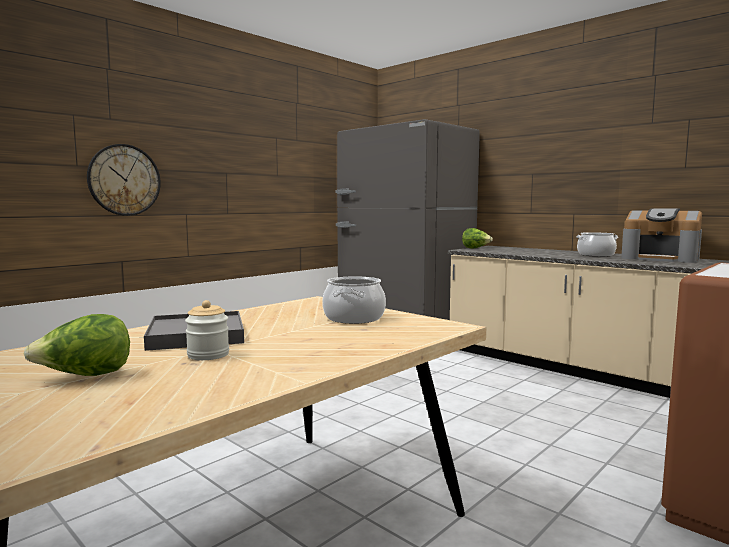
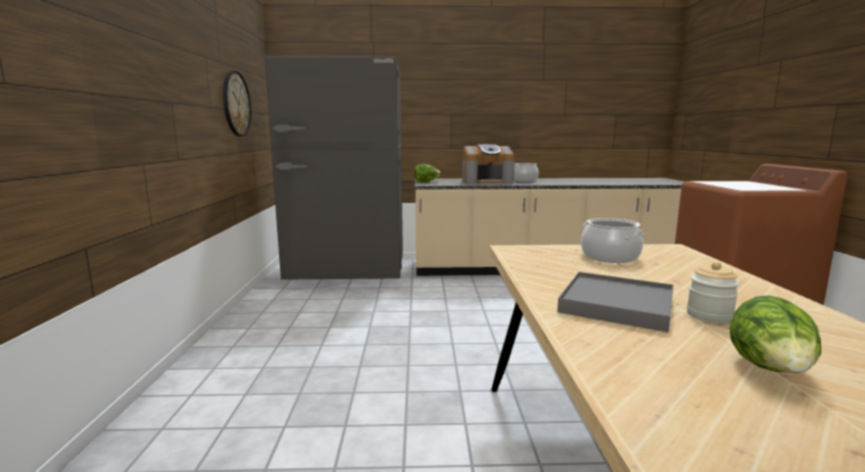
camera: 45 degrees left, 5 degrees up
wall clock [87,144,161,216] -> wall clock moved to [223,71,251,137]
coffee machine [621,208,702,263] -> coffee machine moved to [462,144,515,184]

